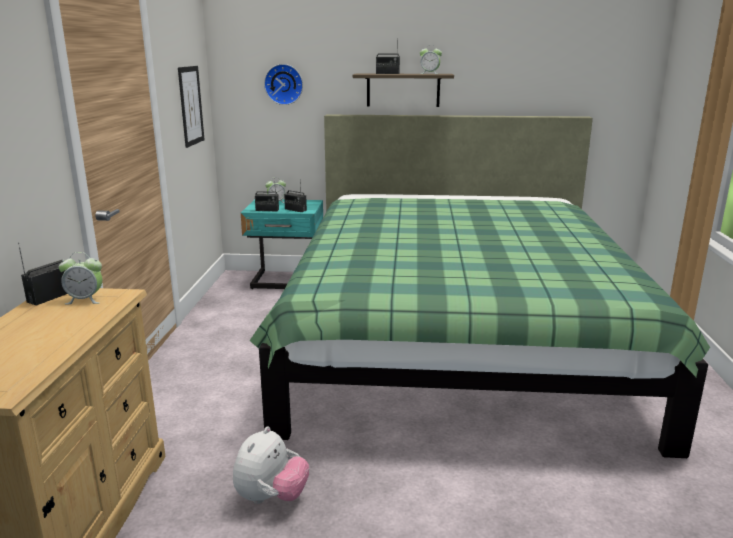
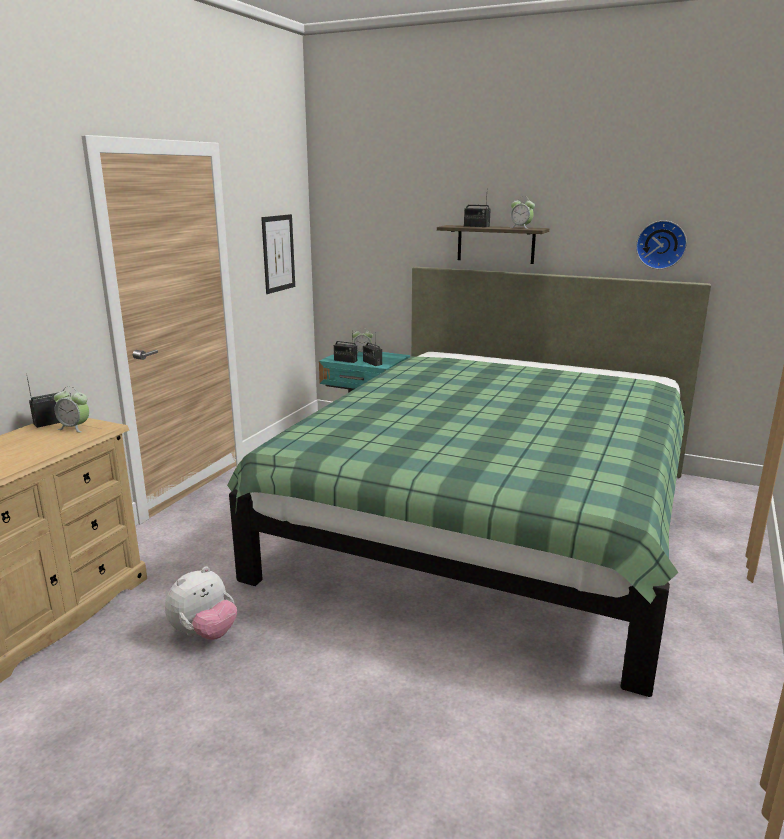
camera: 20 degrees right, 0 degrees up
wall clock [264,64,303,105] -> wall clock moved to [636,220,687,269]

